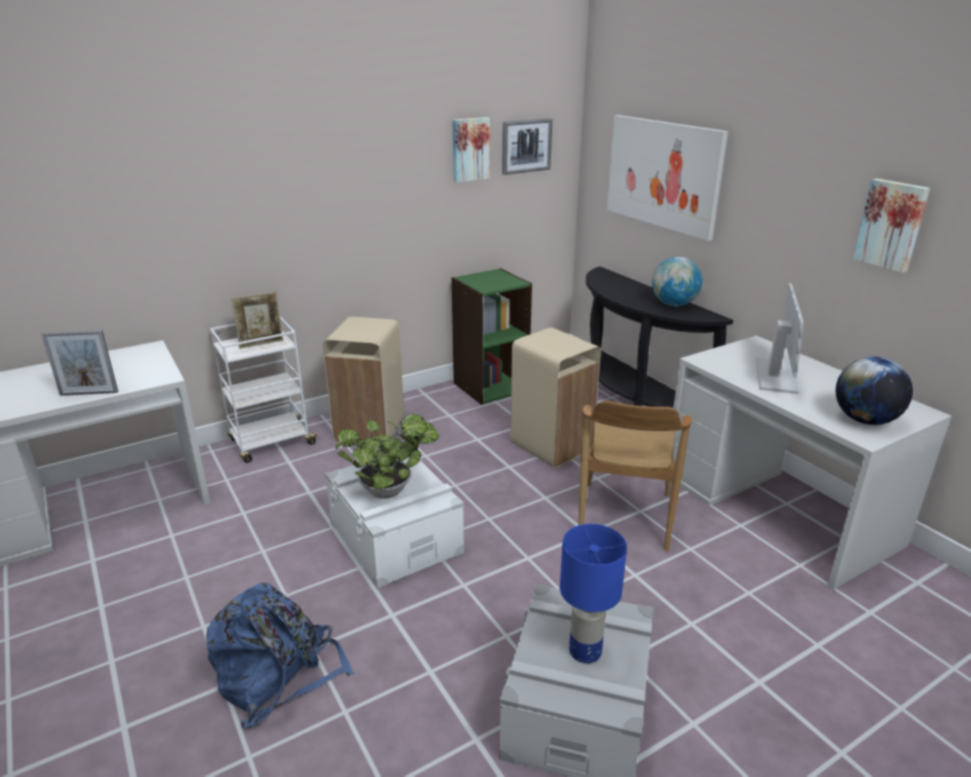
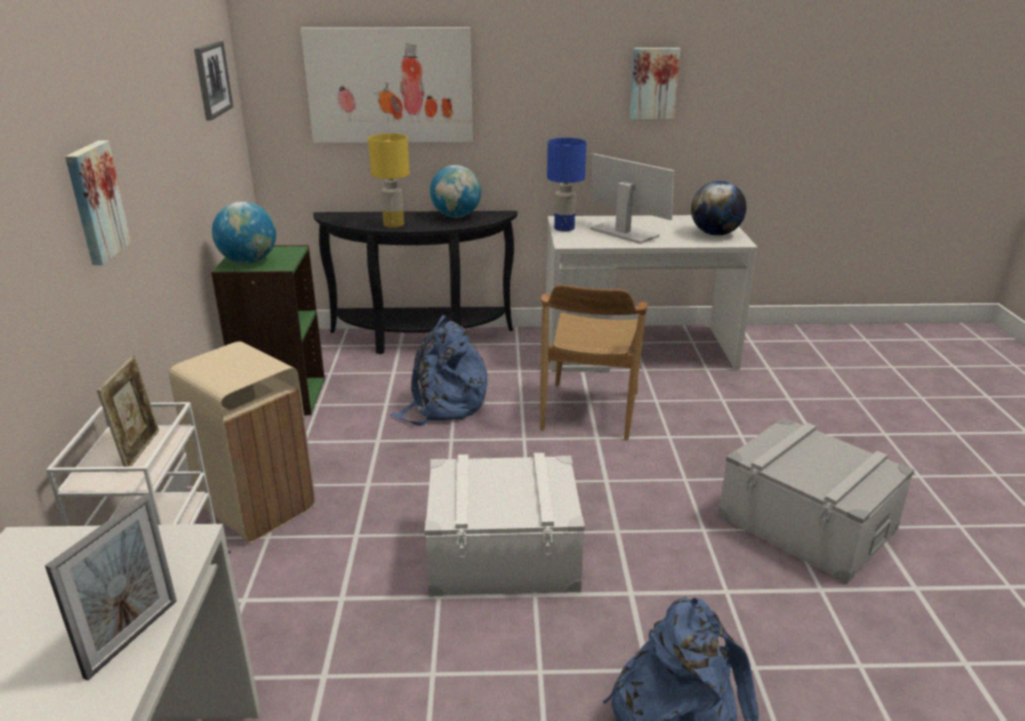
camera: 60 degrees left, 0 degrees up
potted plant [336,414,439,498] -> none
picture [452,117,490,183] -> picture moved to [65,140,131,265]
beige trash can [510,328,601,468] -> blue backpack [390,315,487,426]
blue table lamp [560,524,627,663] -> blue table lamp moved to [547,138,587,231]
brown chair [578,401,692,552] -> brown chair turned 60 degrees clockwise [540,285,647,441]
none -> globe [212,201,276,264]
none -> yellow table lamp [368,133,410,228]

